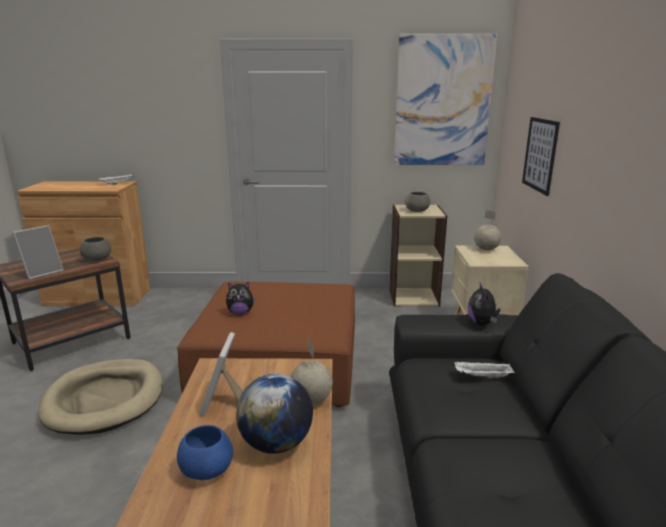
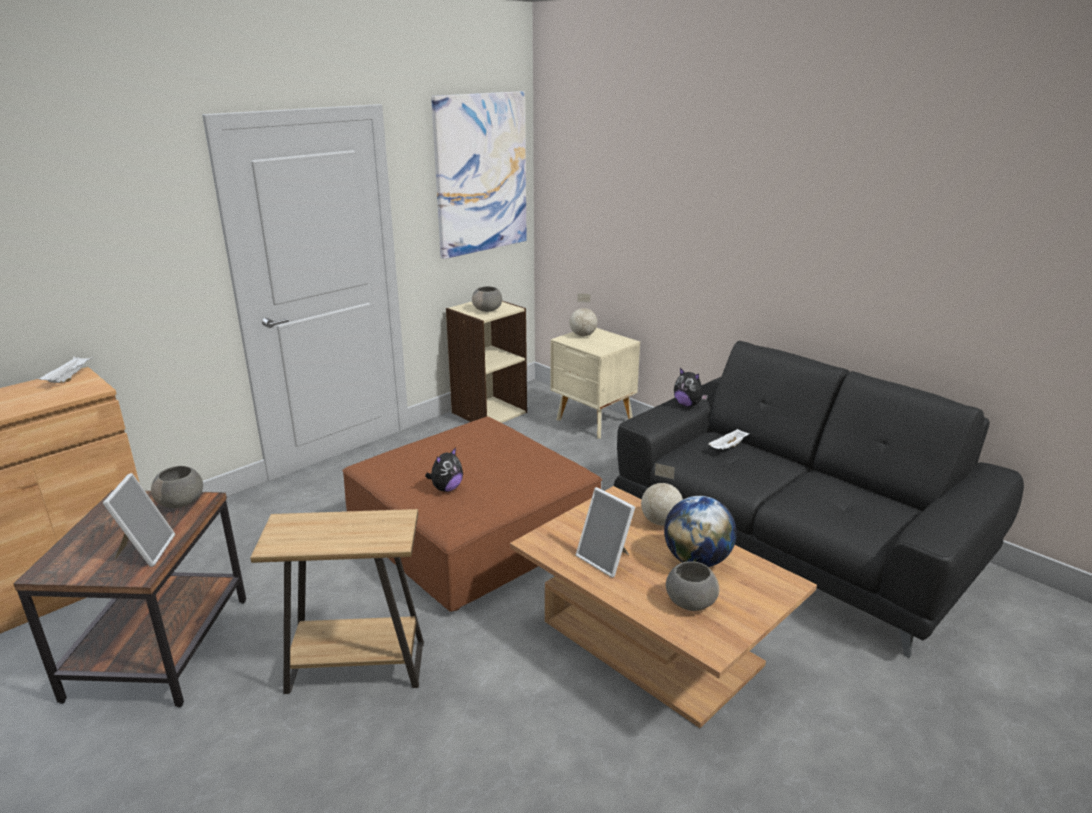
camera: 45 degrees left, 5 degrees up
beige dog bed [38,359,163,435] -> brown side table [250,509,424,694]
blue bowl [177,425,233,480] -> grey bowl [666,561,719,611]
picture [522,117,560,196] -> none

